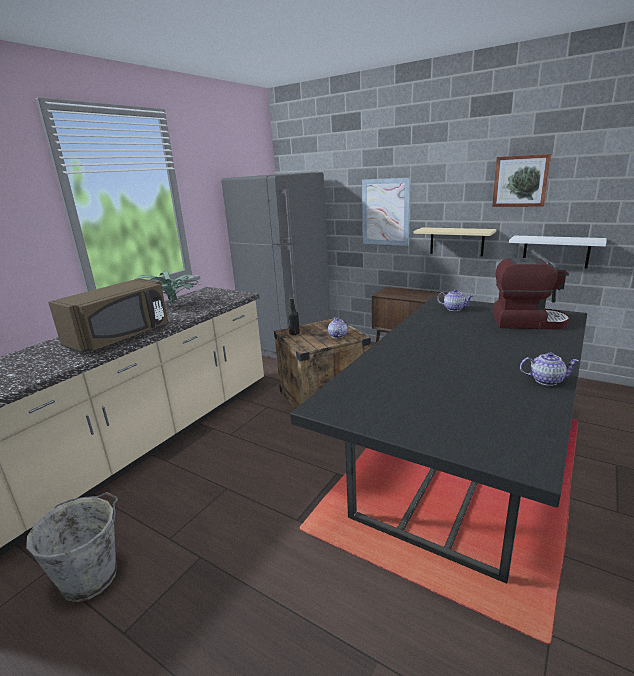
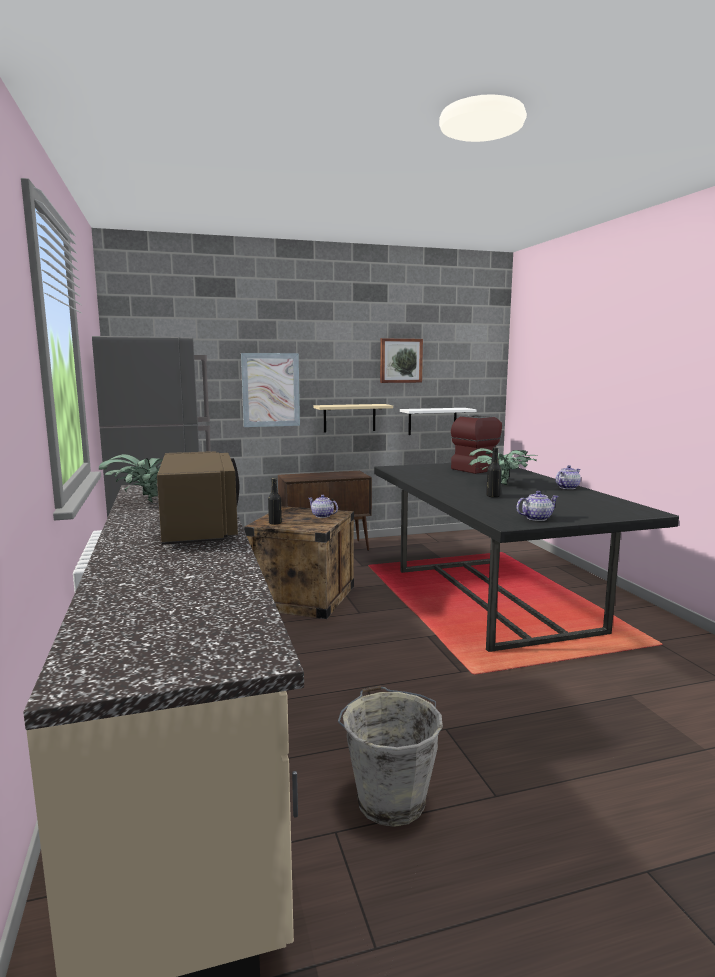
camera: 50 degrees left, 10 degrees down
teapot [437,289,473,311] -> teapot moved to [516,491,559,521]
none -> potted plant [469,448,539,485]
none -> black bottle [486,447,502,498]

